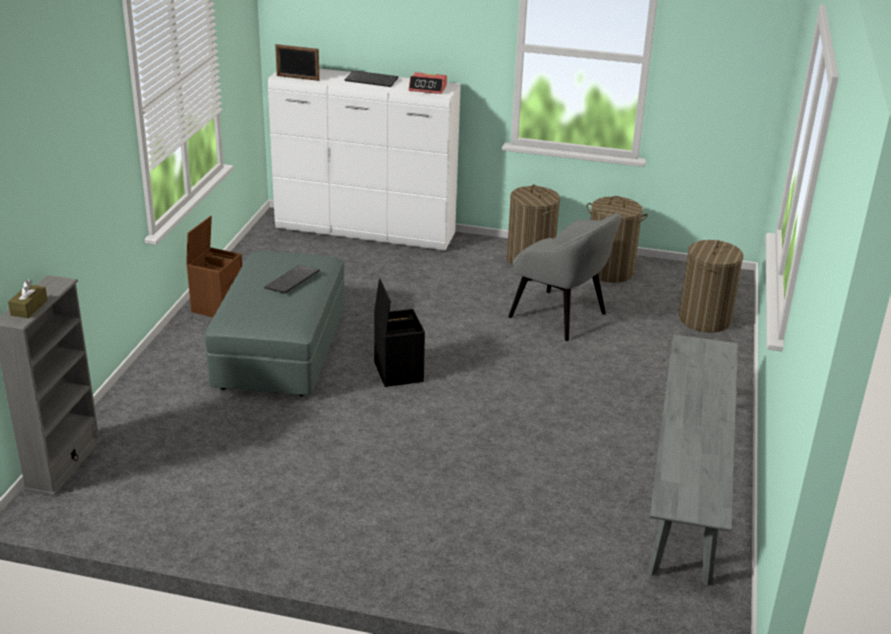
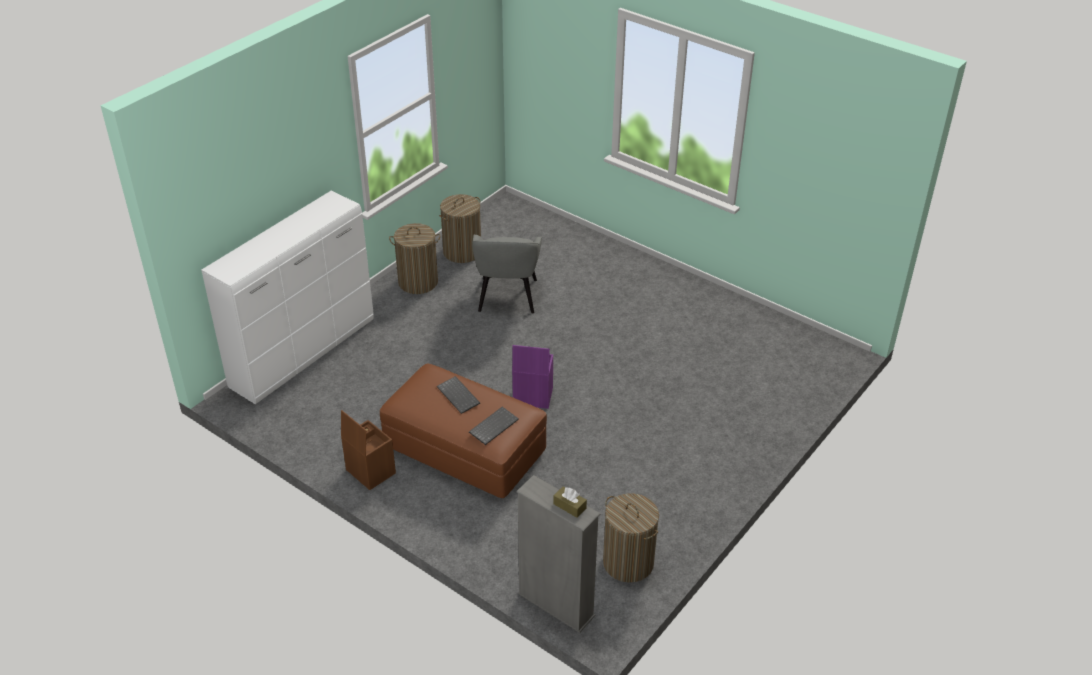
camera: 65 degrees left, 10 degrees up
grey ottoman [205,251,345,397] -> brown ottoman [380,364,547,498]
picture frame [275,44,320,81] -> none
keyboard [345,70,399,87] -> keyboard moved to [469,407,519,445]
black storage box [374,279,425,387] -> purple storage box [512,345,553,409]
alarm clock [409,72,447,94] -> none
grey armchair [508,213,621,341] -> grey armchair turned 120 degrees clockwise [472,234,542,314]
grey bench [648,334,738,586] -> none
laundry basket [679,240,744,333] -> laundry basket moved to [603,493,659,582]

